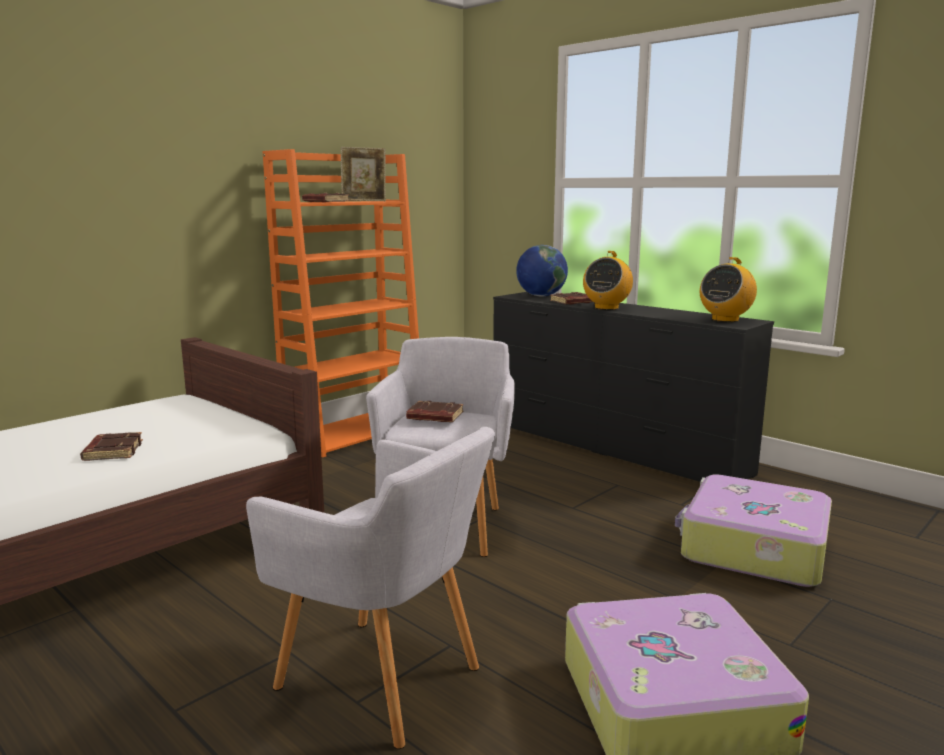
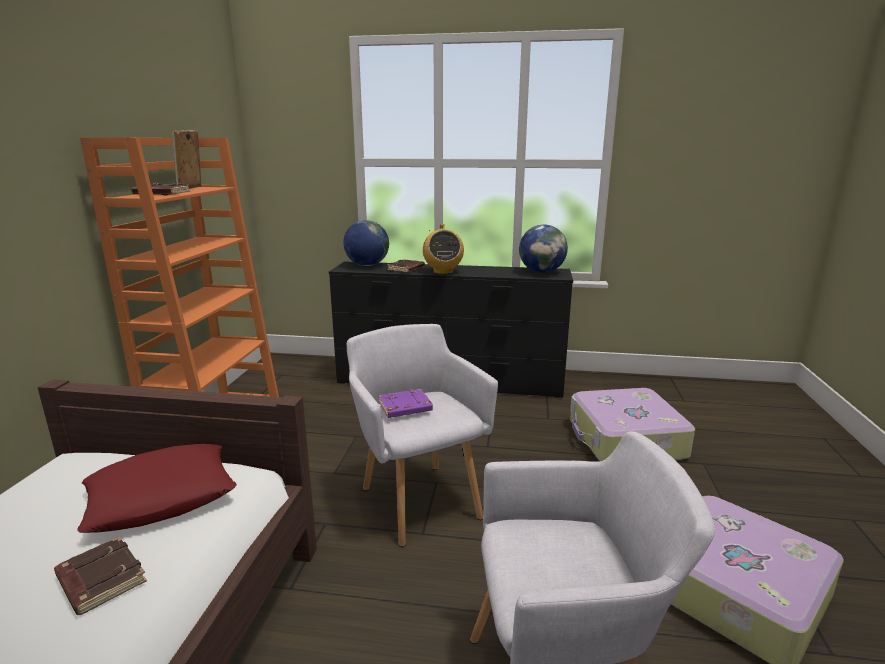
camera: 35 degrees left, 5 degrees up
picture frame [341,147,386,201] -> picture frame turned 135 degrees clockwise [172,130,202,189]
brown book [406,401,463,422] -> purple book [378,389,433,418]
radio [700,257,757,322] -> globe [519,224,568,273]
none -> red pillow [77,444,237,533]

